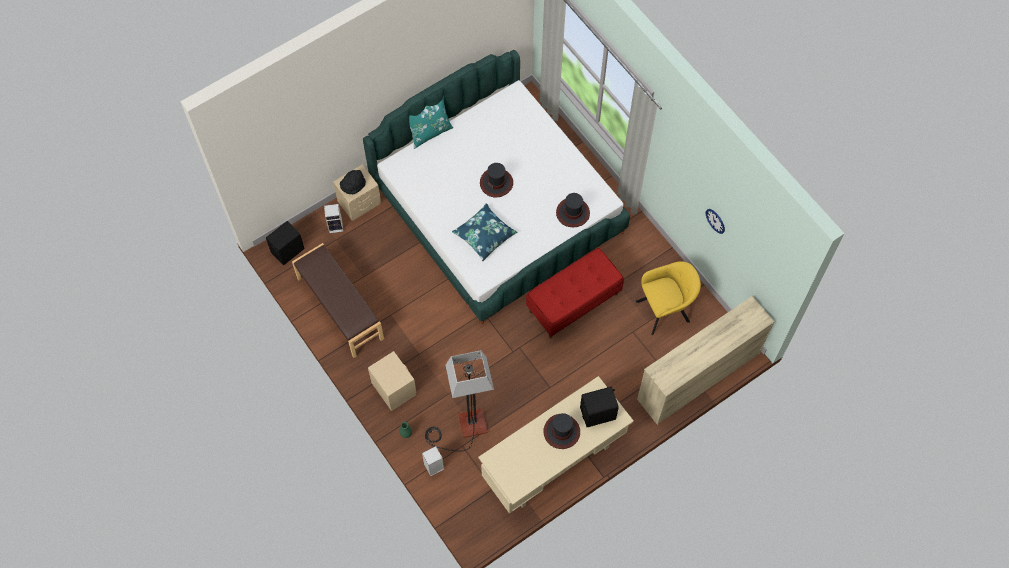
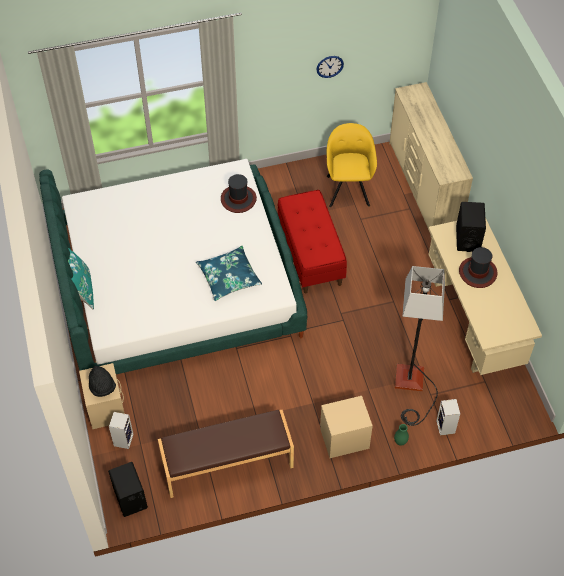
camera: 70 degrees left, 10 degrees down
hat [480,163,513,197] -> none

